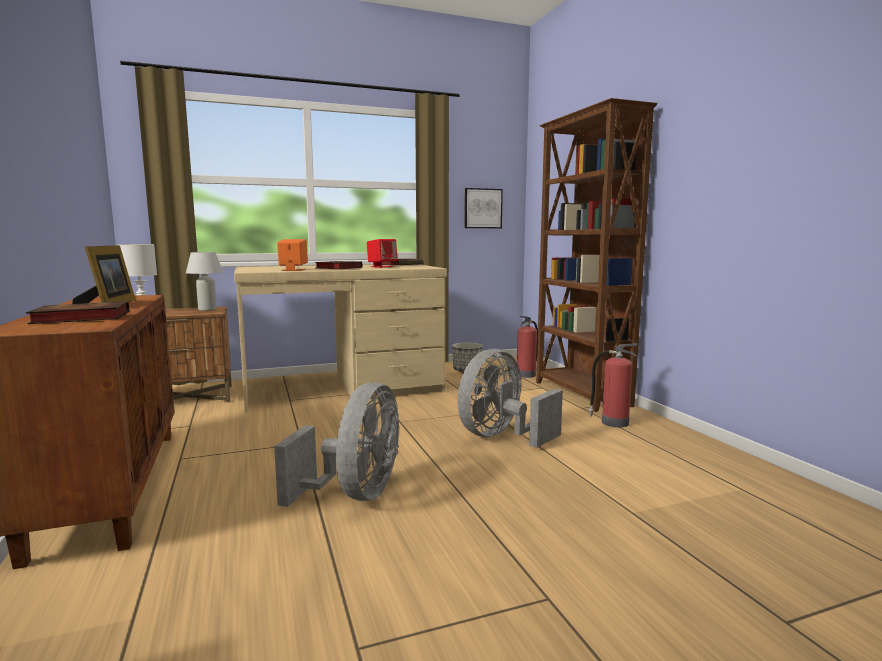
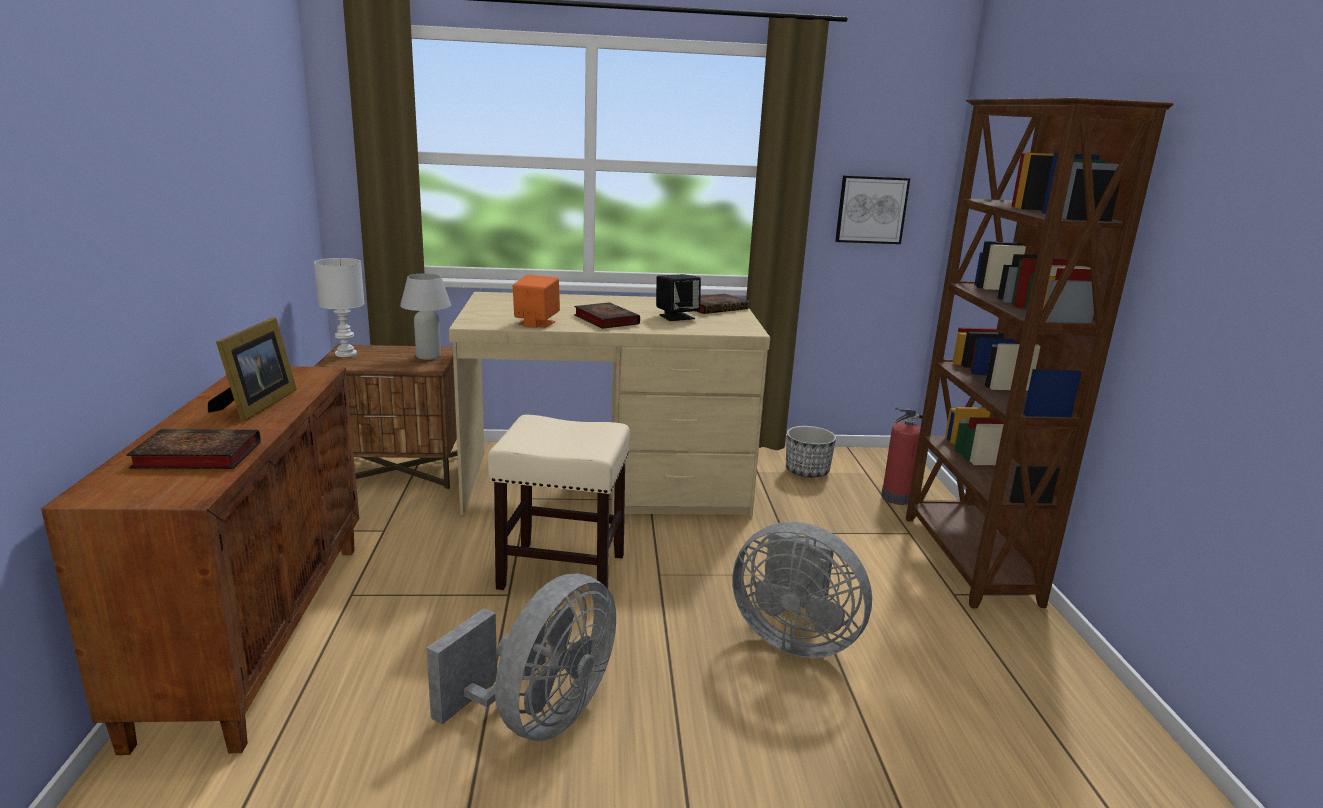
camera: 15 degrees right, 10 degrees up
red speaker [367,239,397,268] -> black speaker [656,274,701,321]
grey fan [457,349,563,448] -> grey fan turned 120 degrees counterclockwise [732,522,872,658]
fire extinguisher [588,343,638,427] -> none
none -> beige stool [488,415,630,590]

